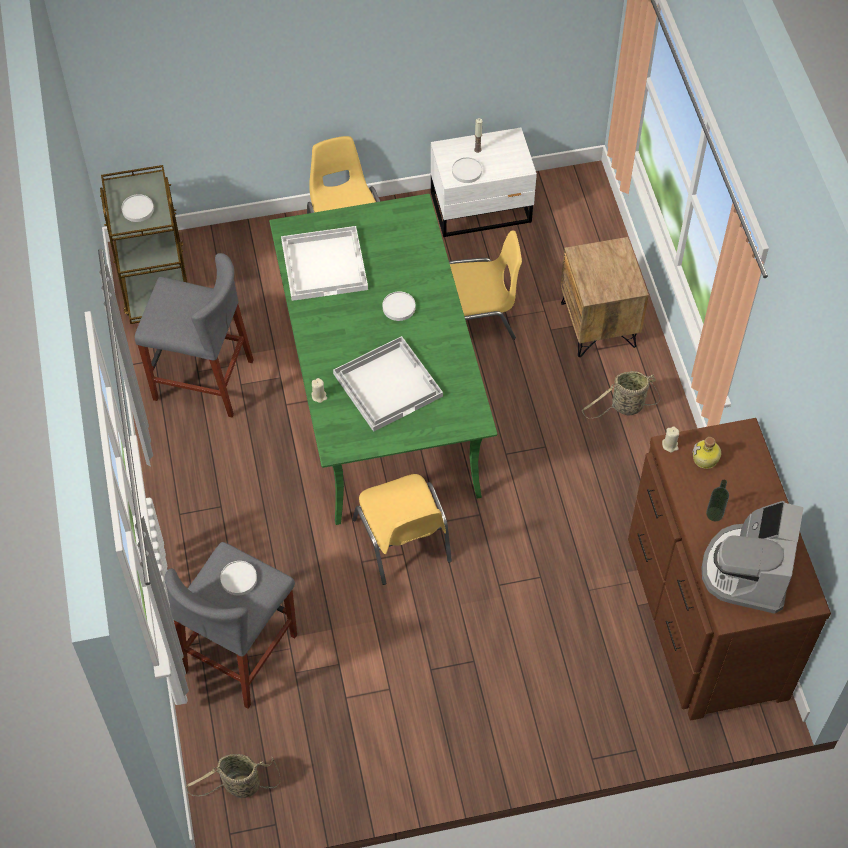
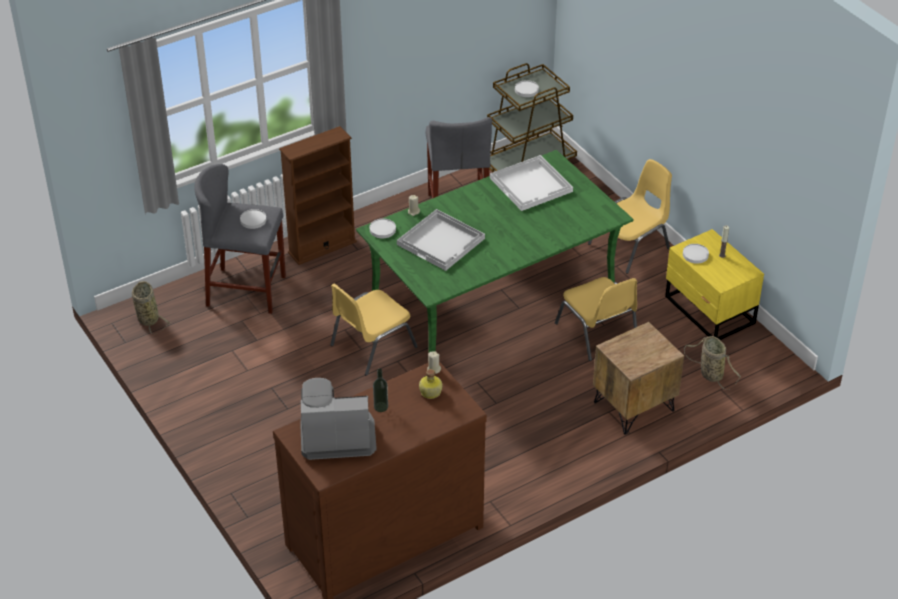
camera: 70 degrees right, 15 degrees down
white plate [383,291,416,321] -> white plate moved to [370,218,396,238]
white nightstand [431,127,537,237] -> yellow nightstand [665,229,764,340]
basket [581,371,660,418] -> basket moved to [684,336,741,390]
none -> brown bookcase [279,126,357,265]

